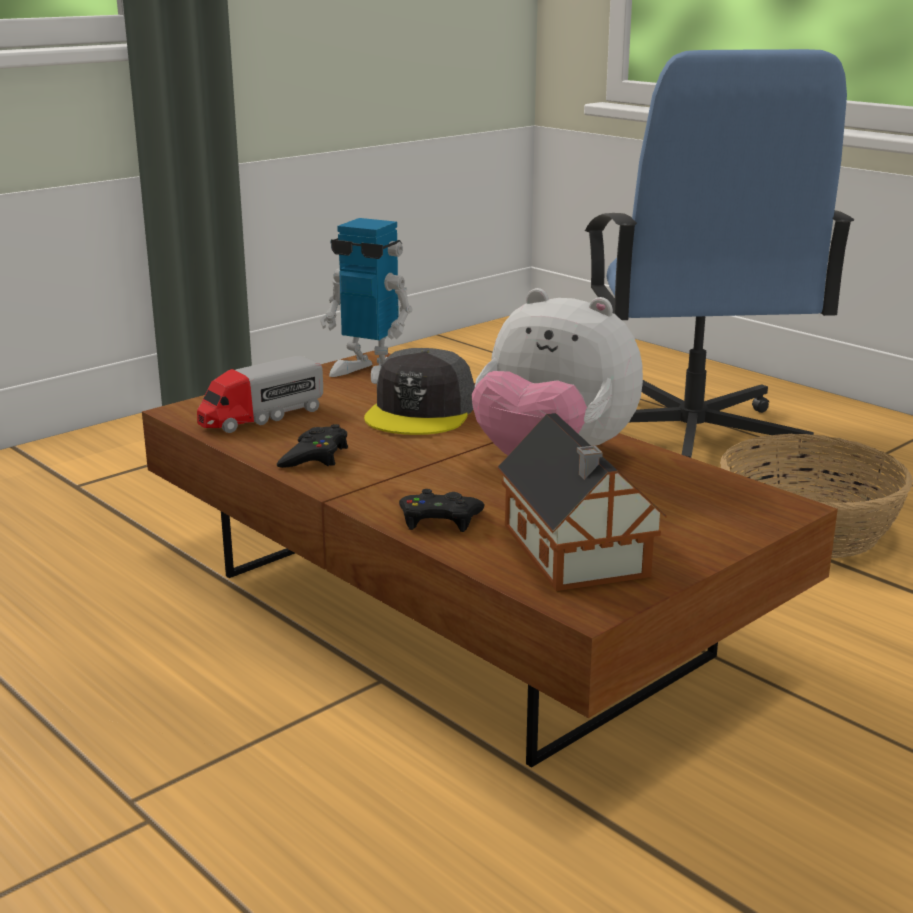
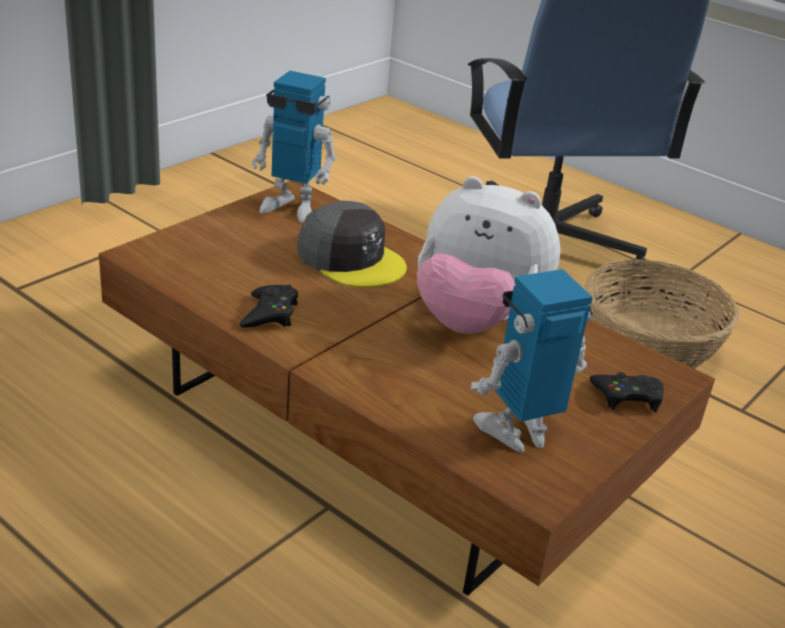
camera: 10 degrees left, 10 degrees up
toy truck [197,356,323,433] -> none
grey cap [364,348,475,435] -> grey cap turned 60 degrees counterclockwise [297,201,407,288]
black game controller [399,489,485,532] -> black game controller moved to [590,372,664,412]
toy house [497,413,667,591] -> toy robot [471,269,593,453]

